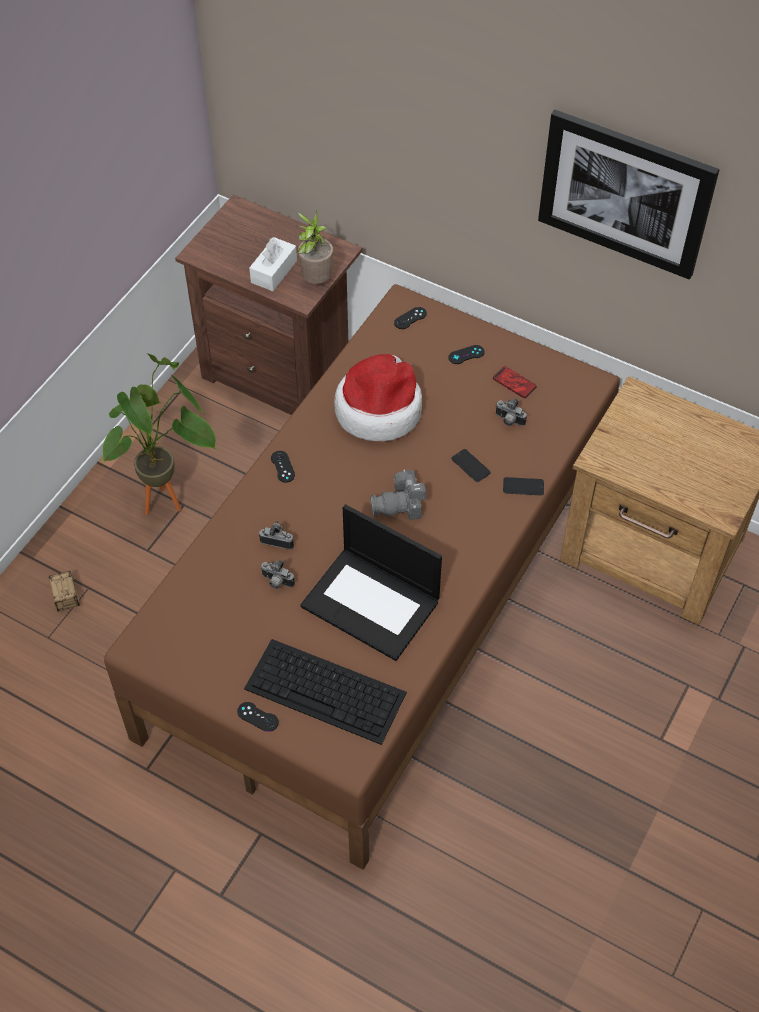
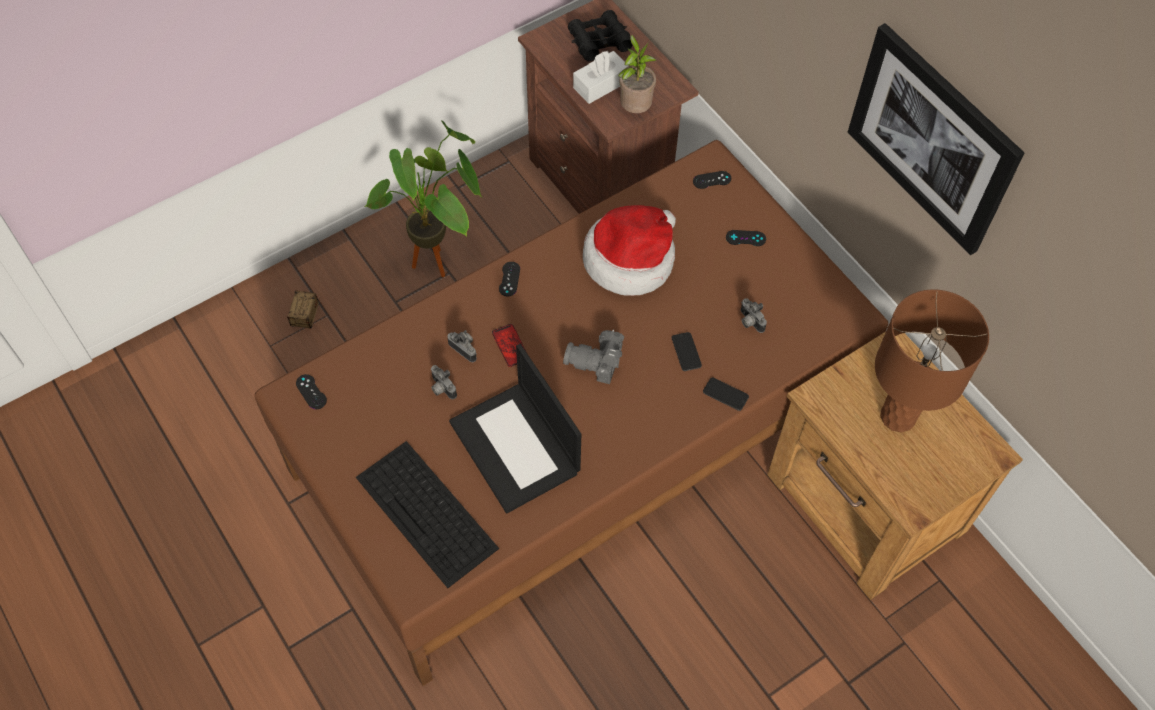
camera: 25 degrees right, 5 degrees up
black game controller [237,702,279,732] -> black game controller moved to [296,374,327,409]
phone [493,366,536,398] -> phone moved to [492,324,527,367]
none -> black binoculars [568,10,632,61]
none -> brown table lamp [875,289,989,432]

